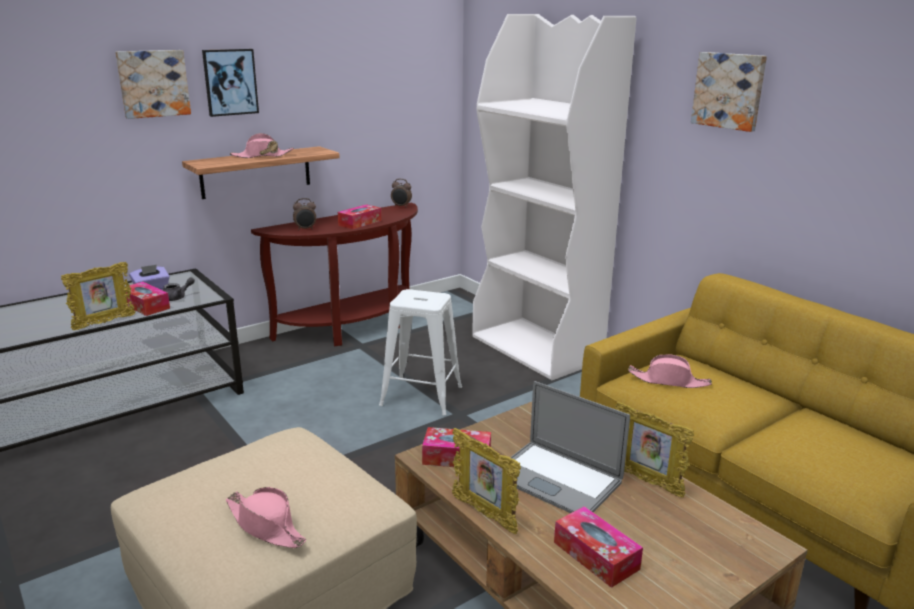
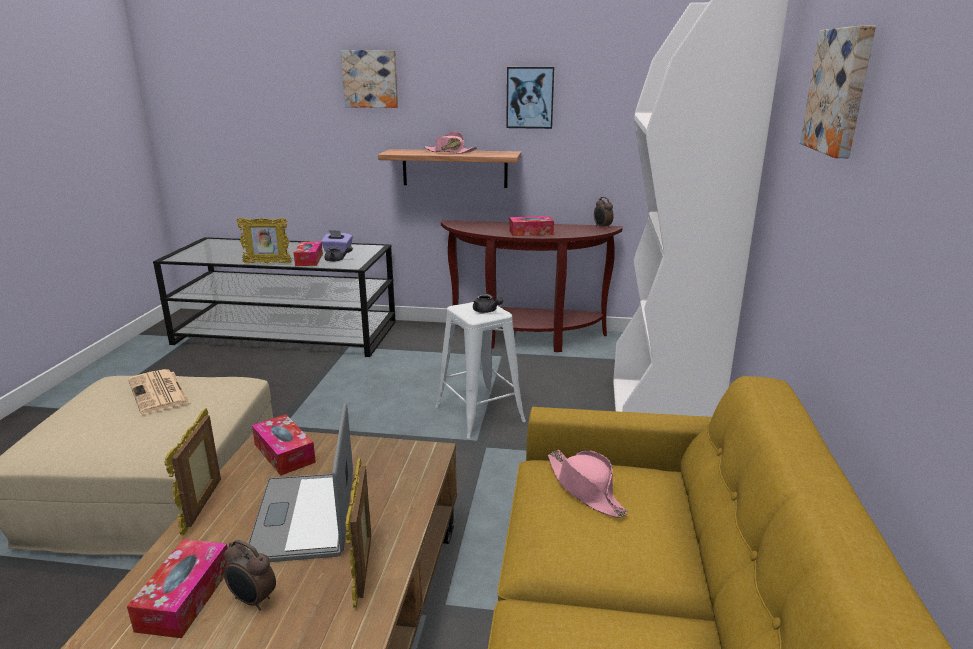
camera: 45 degrees right, 0 degrees up
picture [202,49,259,117] -> picture moved to [506,67,554,129]
pink hat [226,487,306,548] -> none
alarm clock [293,198,316,230] -> alarm clock moved to [223,540,276,611]
none -> newspaper [128,369,190,414]
none -> grey teapot [473,294,503,313]

